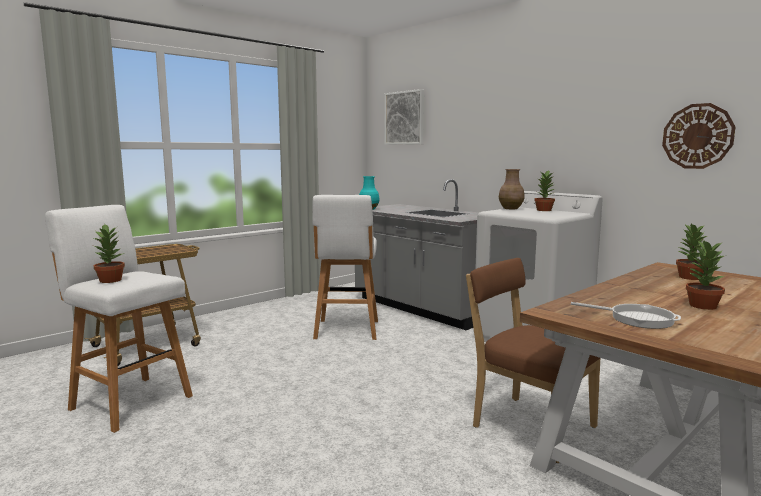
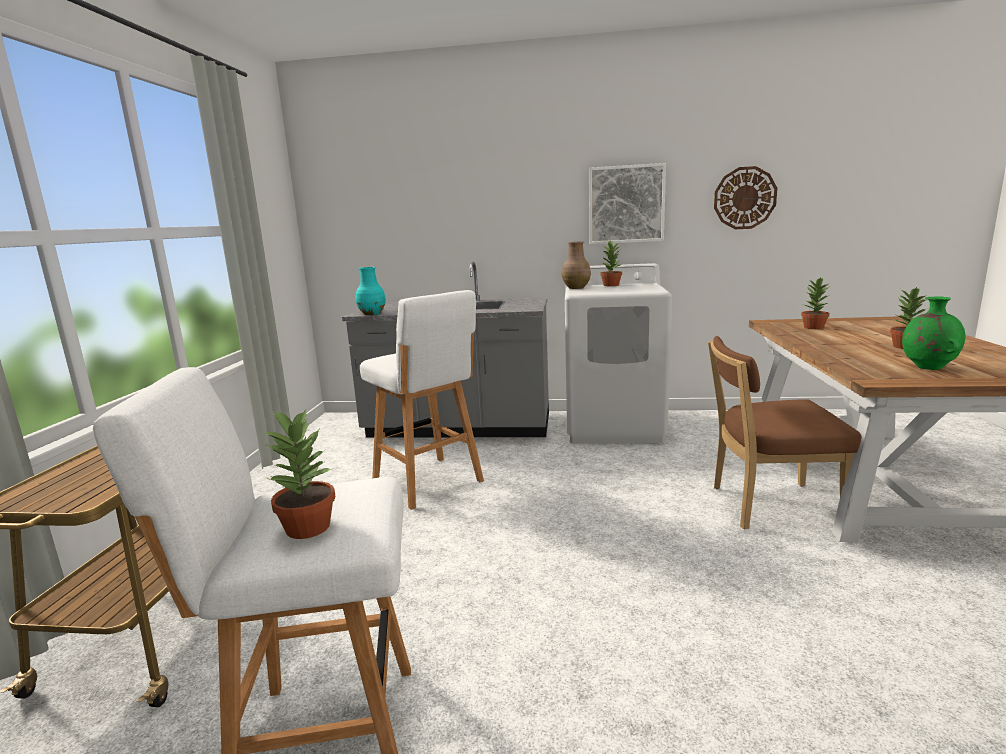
camera: 40 degrees left, 5 degrees up
picture [385,89,424,145] -> picture moved to [589,163,666,244]
frying pan [571,302,681,329] -> green vase [902,297,965,370]

